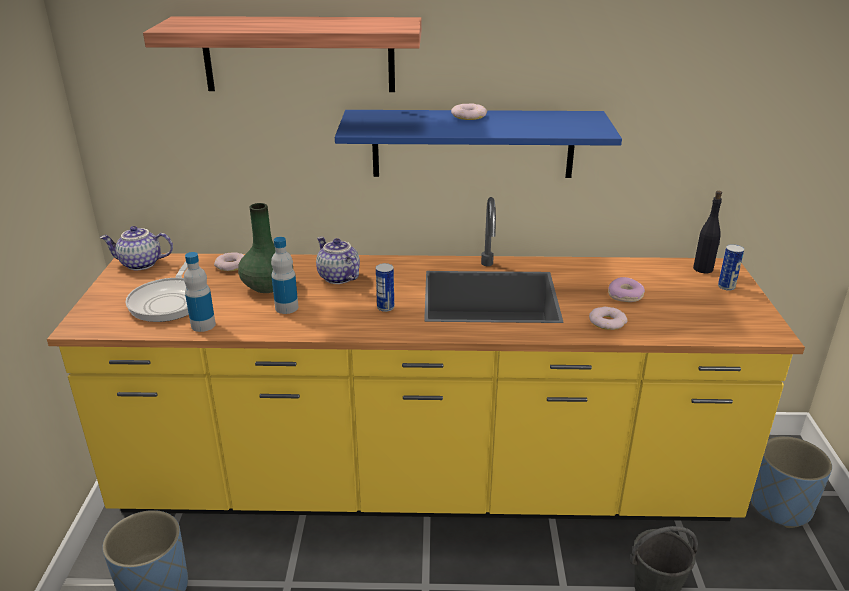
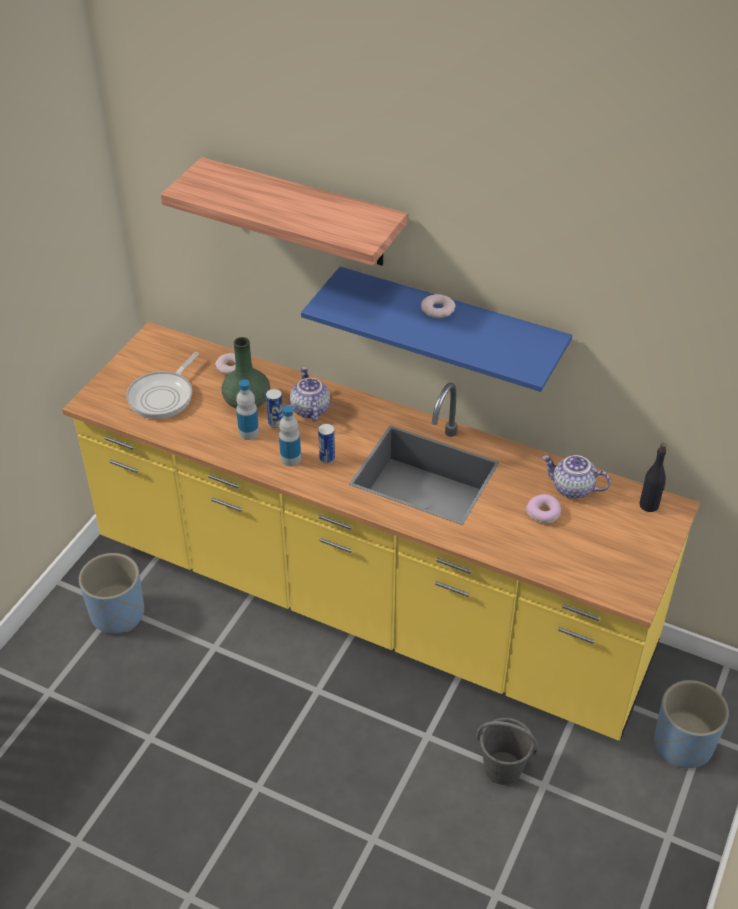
camera: 25 degrees right, 15 degrees up
teapot [100,226,173,270] -> teapot moved to [542,455,611,499]
bottle [184,252,216,332] -> bottle moved to [279,405,301,466]
donut [589,307,628,330] -> none
can [718,244,744,291] -> can moved to [266,389,283,428]

